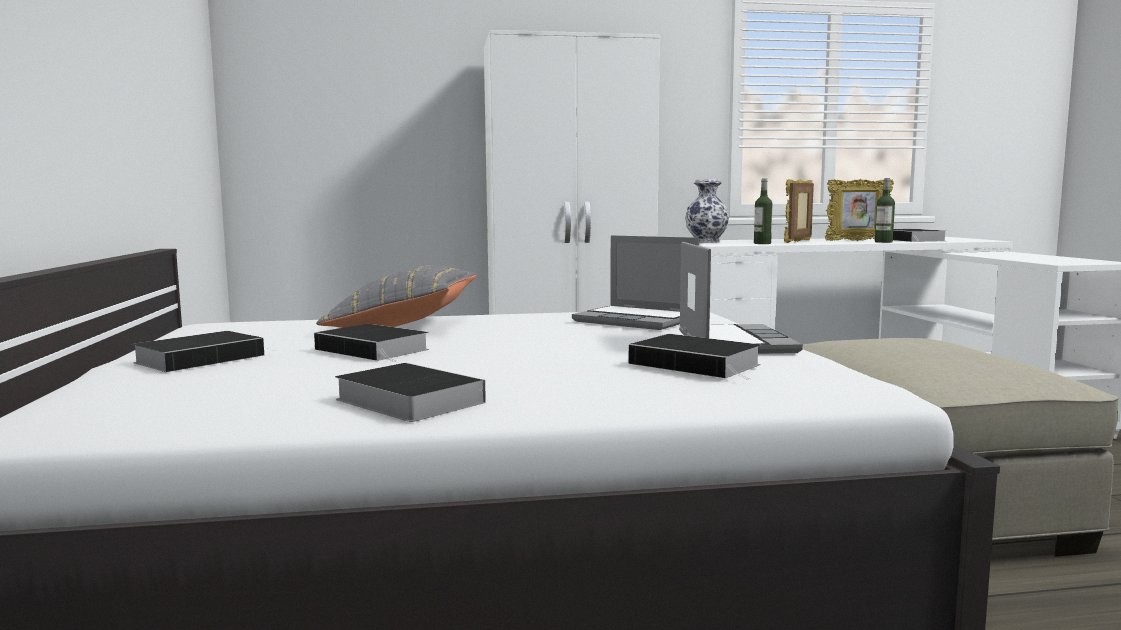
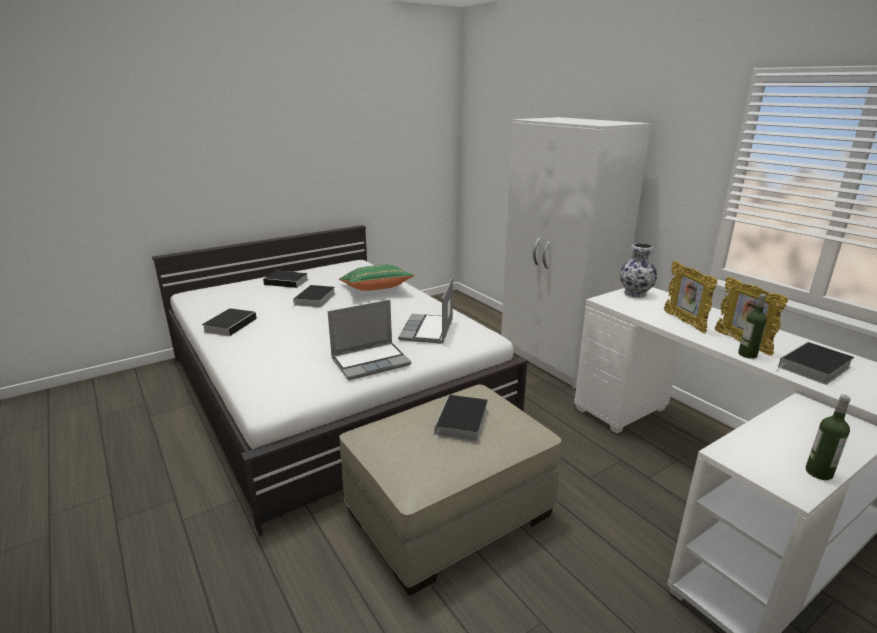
camera: 65 degrees right, 15 degrees up
grey pillow [316,265,477,328] -> green pillow [339,265,415,291]
book [629,334,761,380] -> book moved to [434,395,488,443]
bottle [754,178,772,244] -> bottle moved to [806,395,851,480]
picture frame [784,179,814,243] -> picture frame turned 120 degrees counterclockwise [664,261,718,333]

